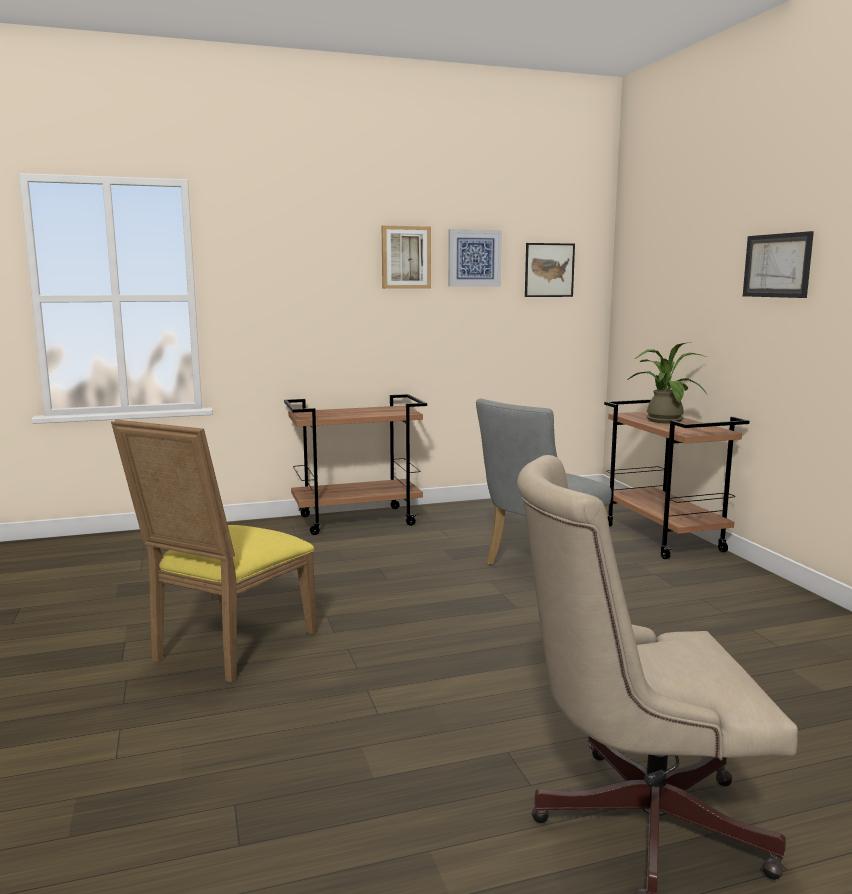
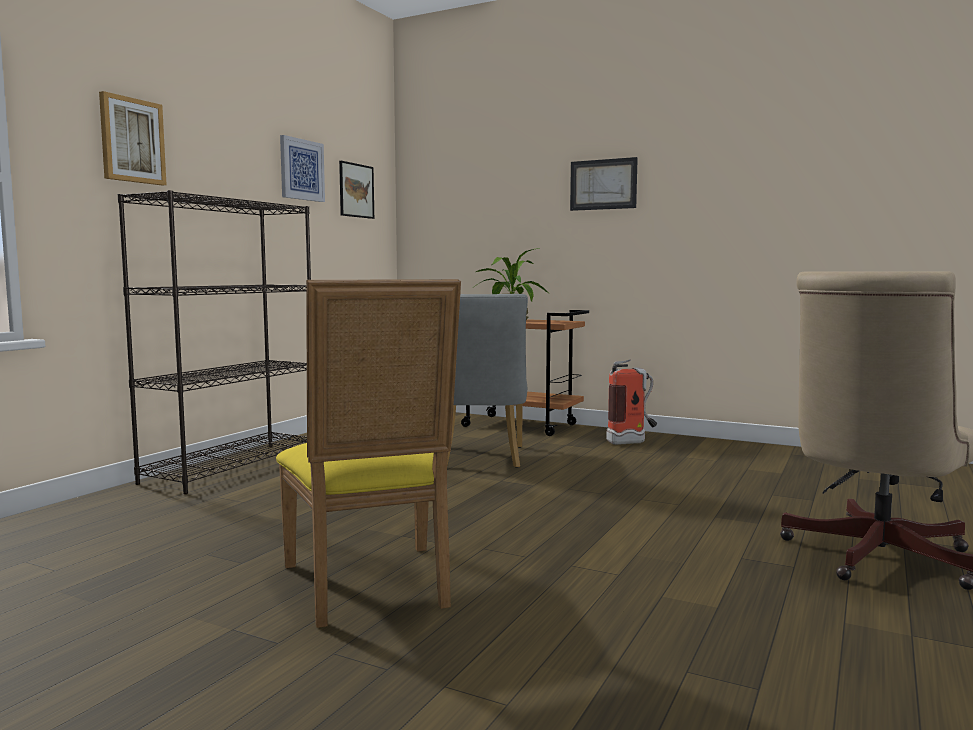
camera: 45 degrees left, 5 degrees down
brown cart [284,394,427,535] -> black bookcase [118,190,311,494]
picture [382,226,431,289] -> picture moved to [99,91,167,185]
none -> fire extinguisher [606,359,657,445]

